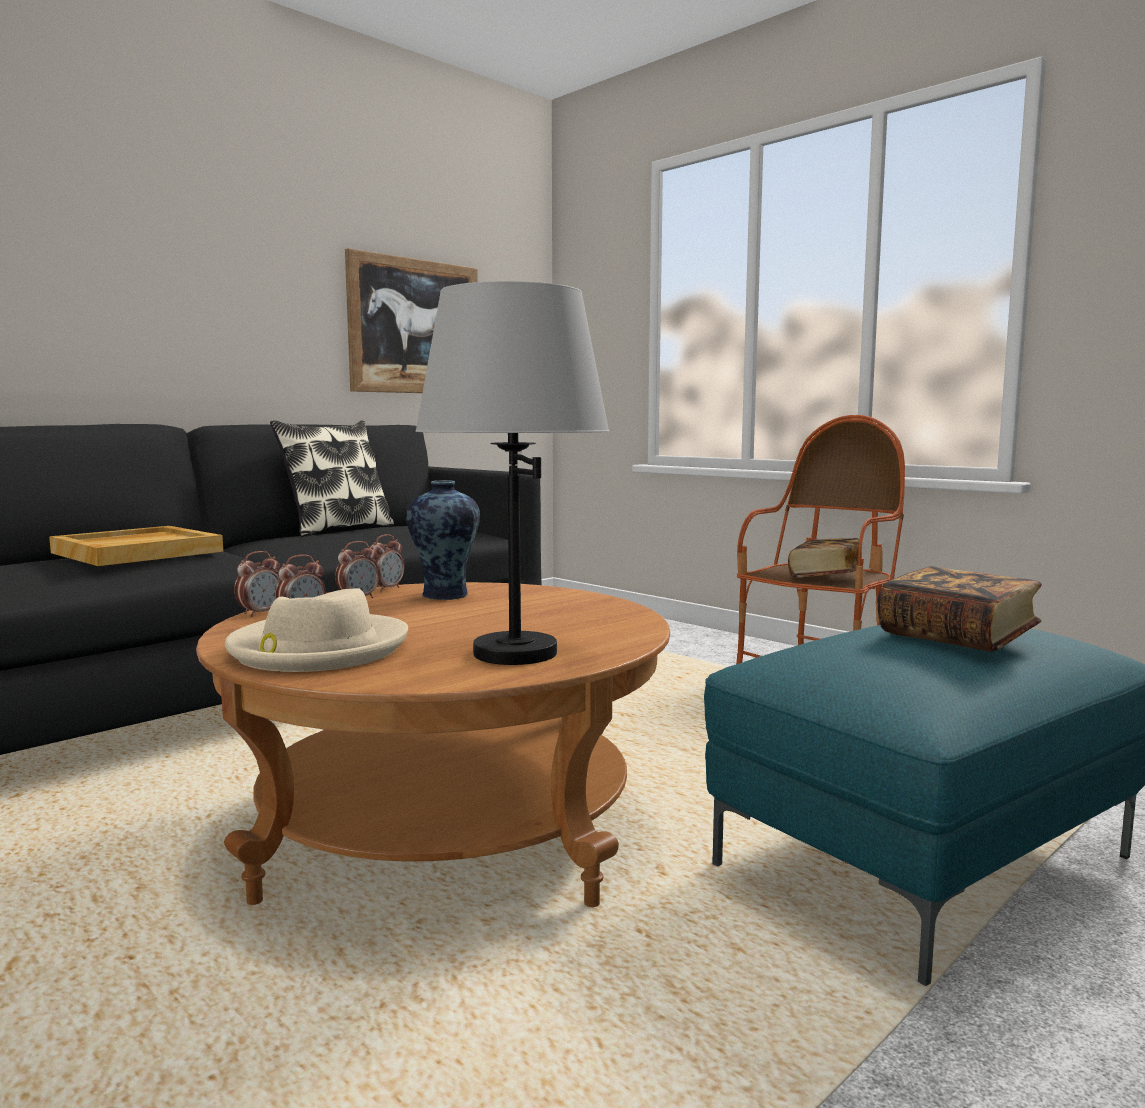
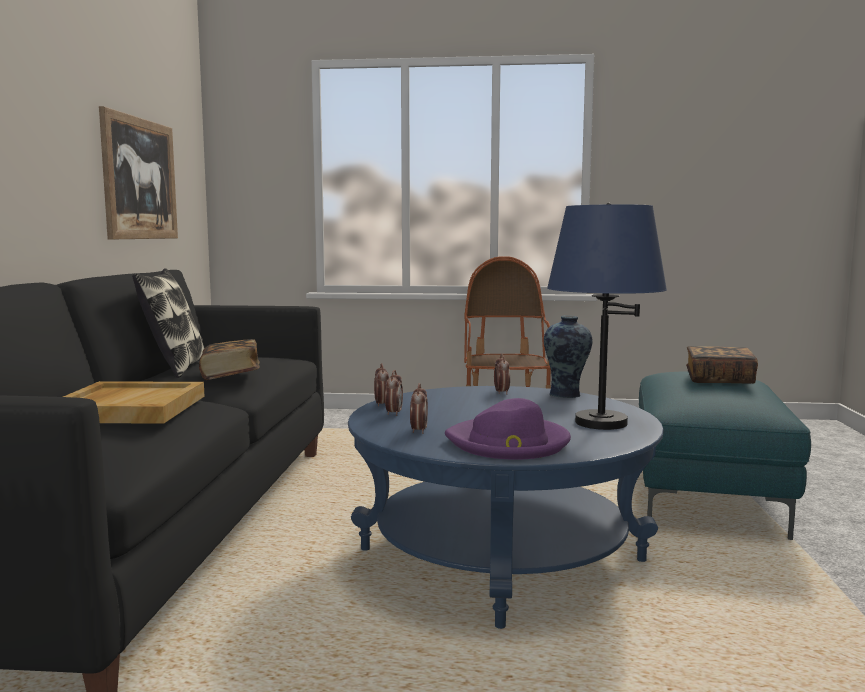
camera: 40 degrees left, 0 degrees up
brown coffee table [196,582,670,907] -> blue coffee table [348,386,664,629]
beige hat [225,588,408,672] -> purple hat [445,398,571,460]
alarm clock [234,551,280,617] -> alarm clock moved to [494,354,510,394]
vase [406,480,480,600] -> vase moved to [544,315,593,398]
grey table lamp [415,281,609,665] -> blue table lamp [547,203,667,430]
book [788,538,859,578] -> book moved to [199,339,260,380]

